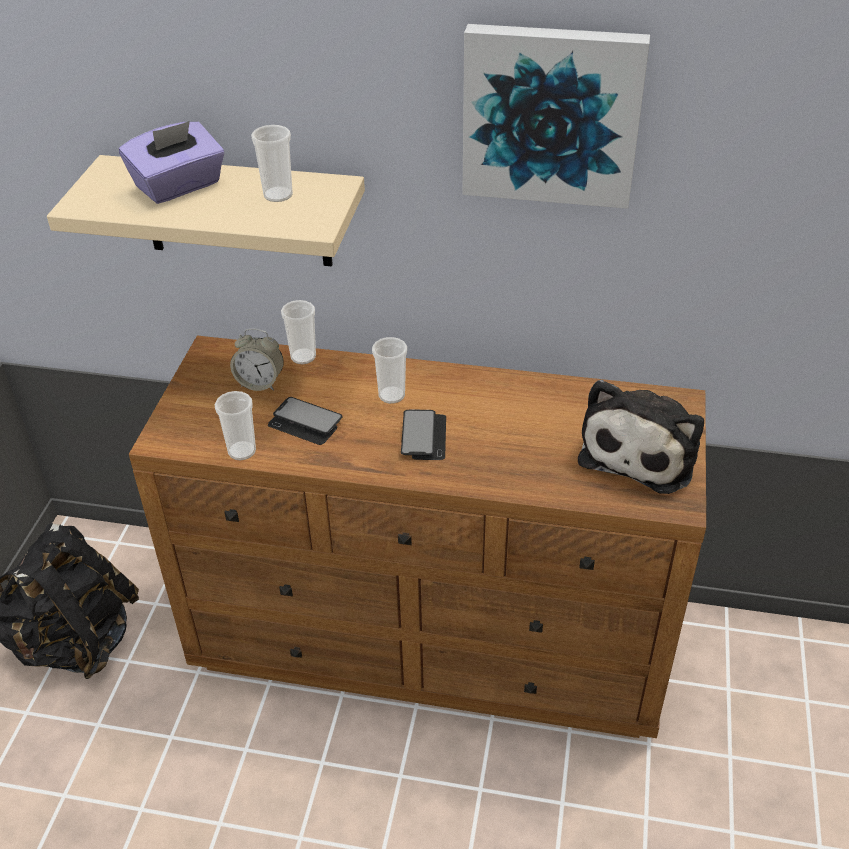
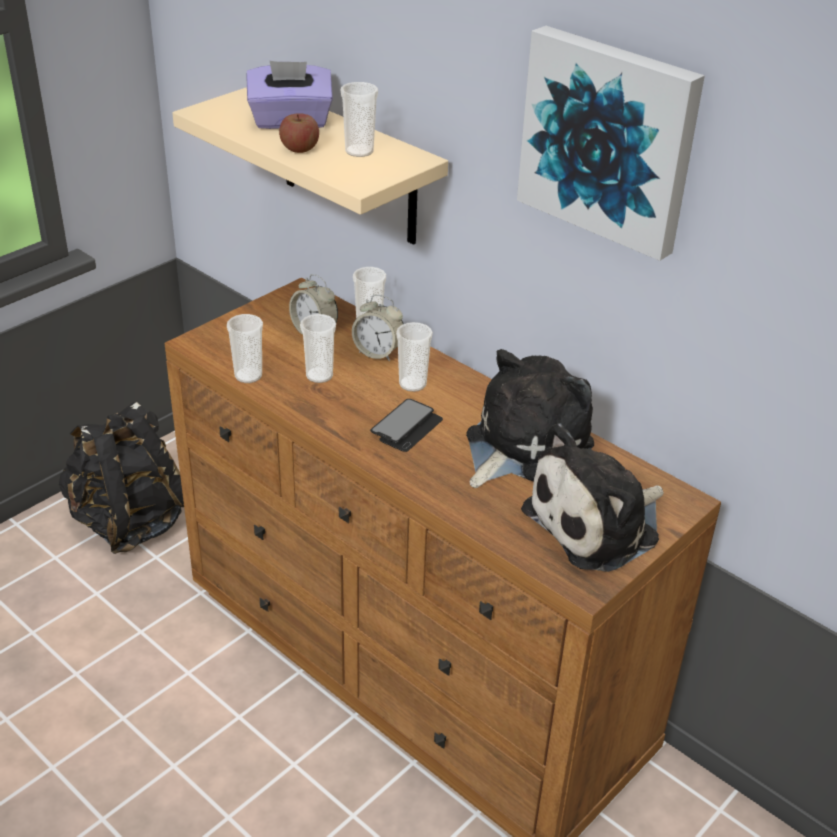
camera: 30 degrees right, 5 degrees down
phone [268,397,342,445] -> cup [300,314,336,383]
none -> apple [279,113,319,153]
none -> alarm clock [352,295,403,361]
none -> plush toy [466,349,594,488]

